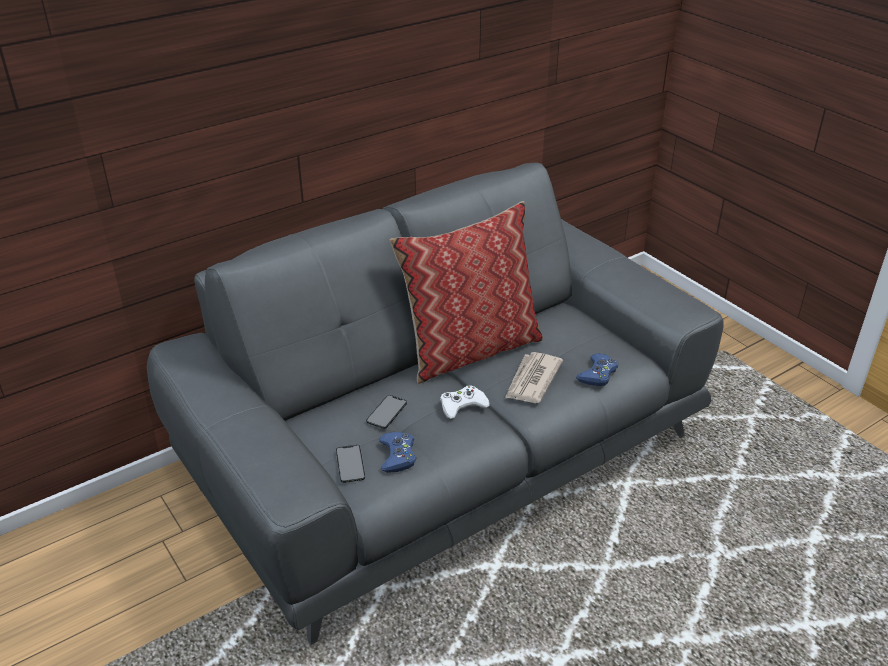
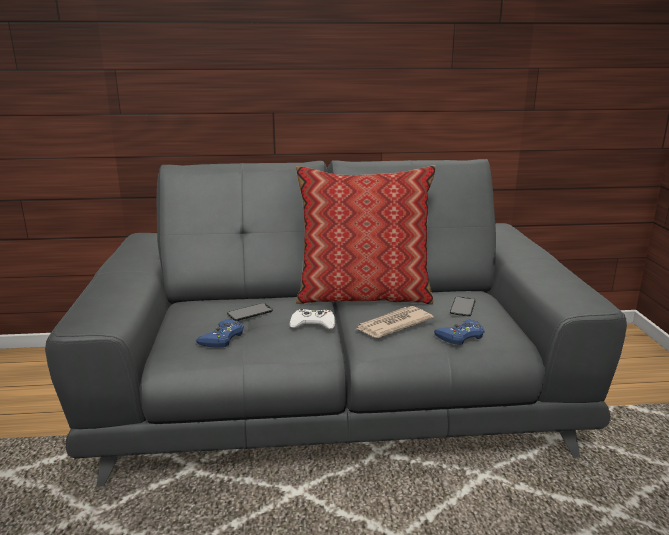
camera: 30 degrees right, 15 degrees down
phone [336,445,365,483] -> phone moved to [450,296,476,317]

